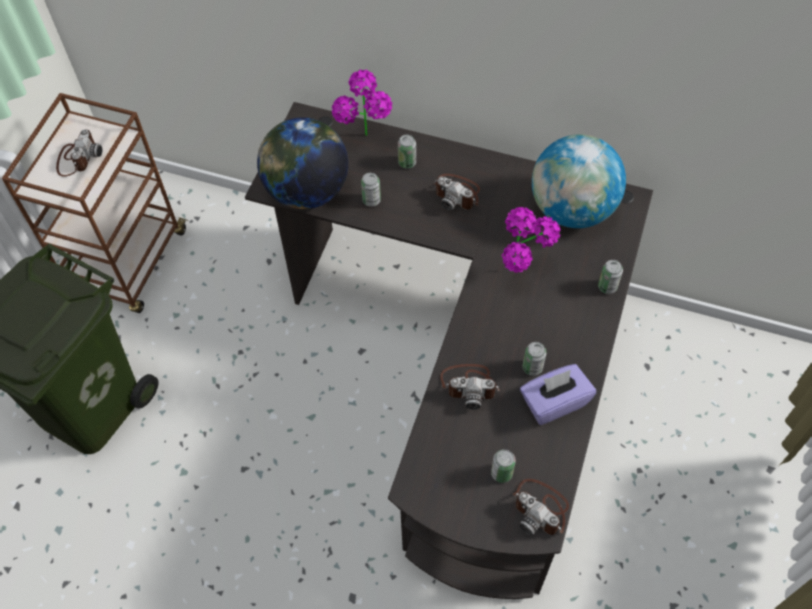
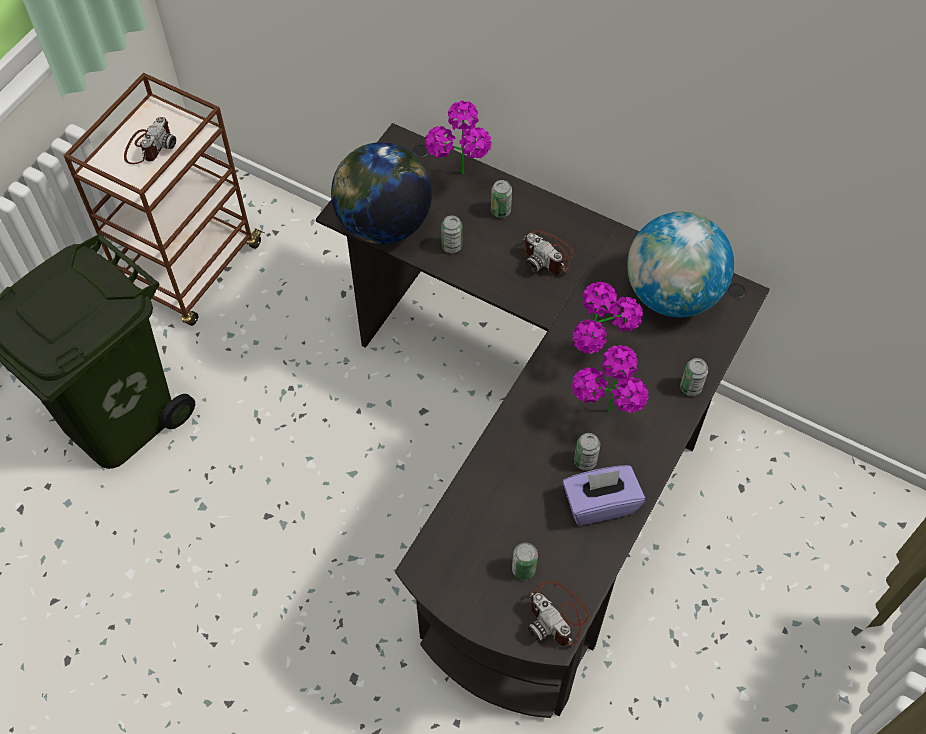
camera: 10 degrees right, 0 degrees up
camera [440,364,500,410] -> none
none -> potted plant [572,345,649,413]

